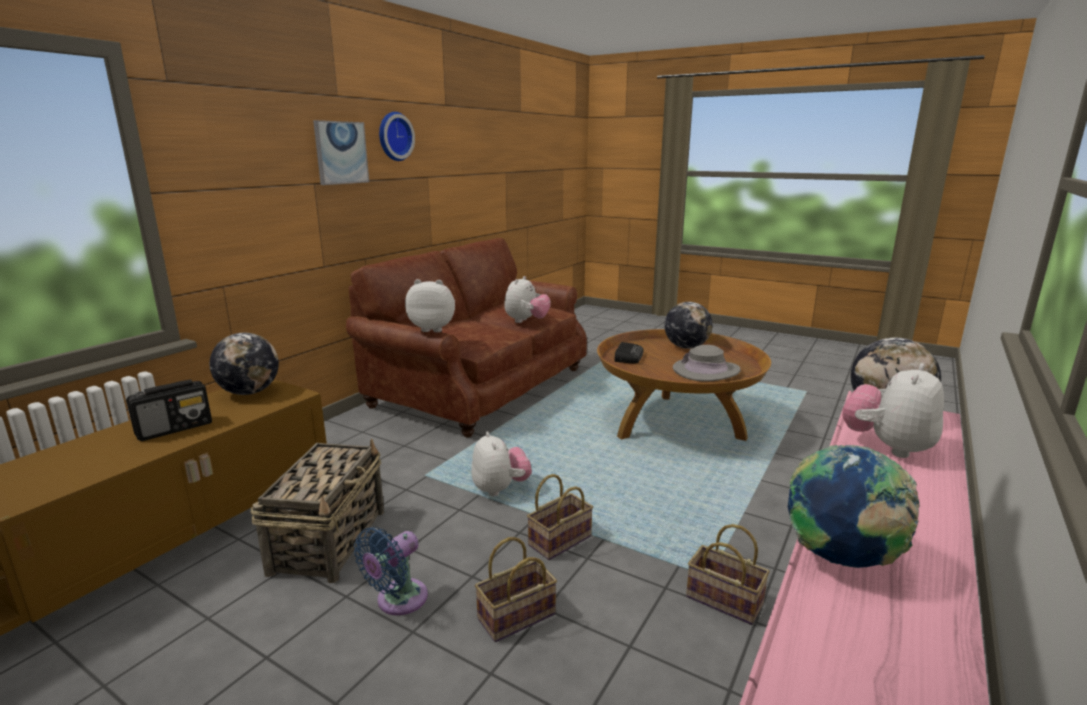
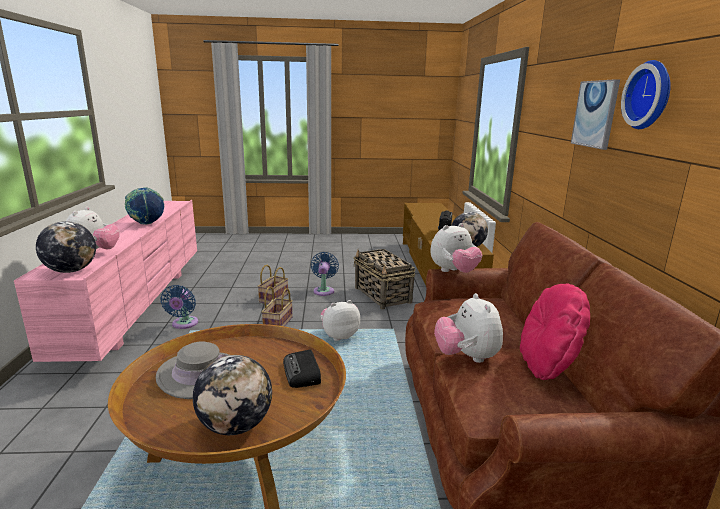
camera: 145 degrees right, 0 degrees up
plush toy [471,431,532,496] -> plush toy turned 120 degrees clockwise [321,300,360,341]
basket [686,524,770,625] -> blue fan [160,285,198,329]
none -> pink pillow [520,283,590,380]

